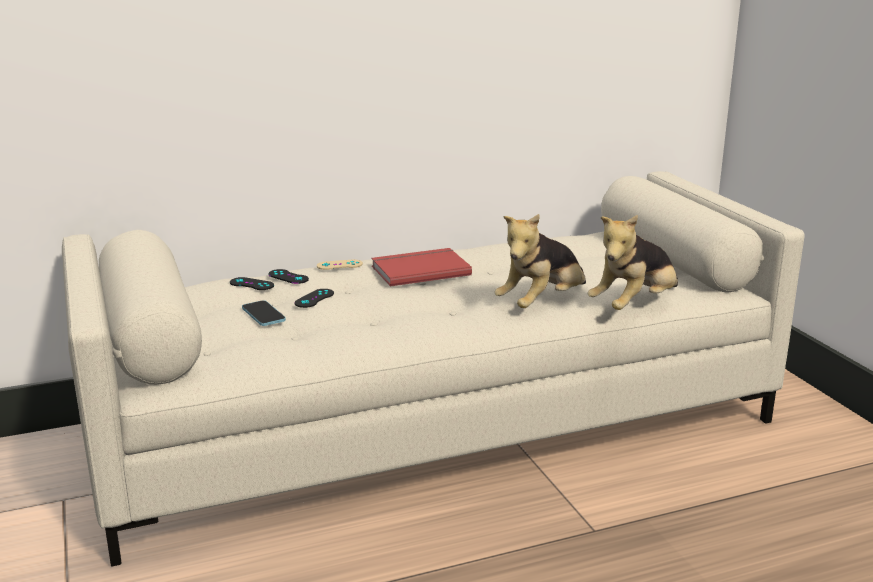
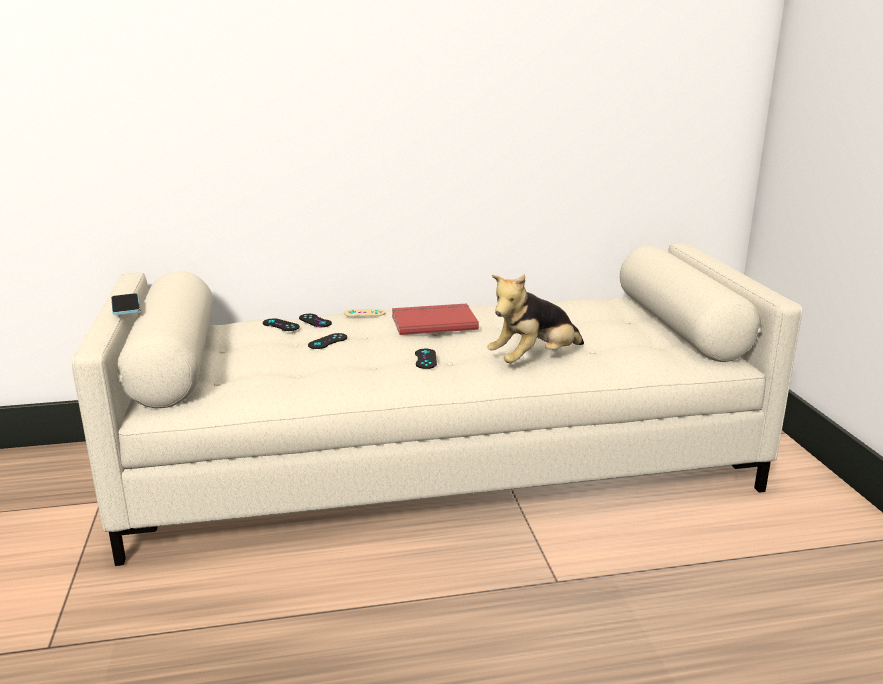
camera: 10 degrees right, 0 degrees up
phone [242,300,286,326] -> phone moved to [111,293,140,315]
plush toy [587,215,678,310] -> none
none -> black game controller [415,349,437,369]

